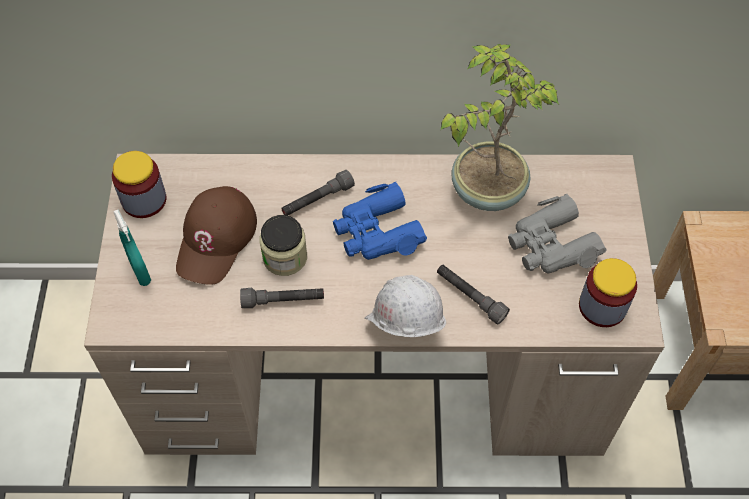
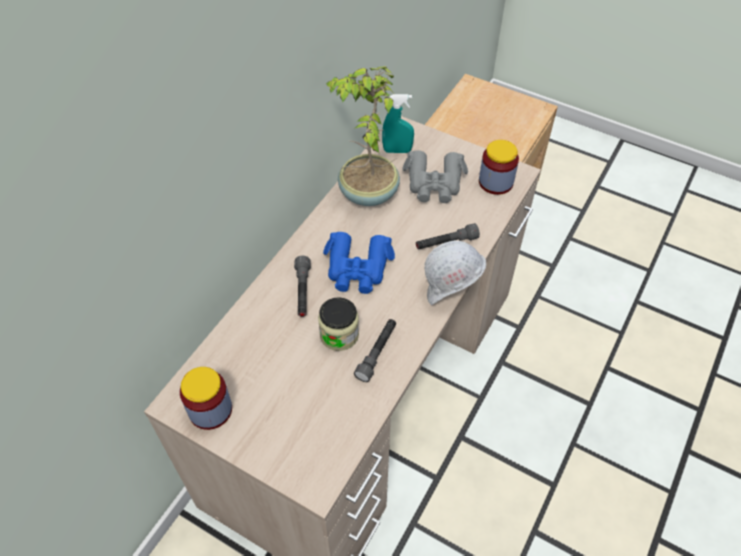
camera: 60 degrees left, 5 degrees down
turquoise spray bottle [113,209,151,286] -> turquoise spray bottle moved to [382,94,414,153]
brown cap [176,186,257,285] -> none

